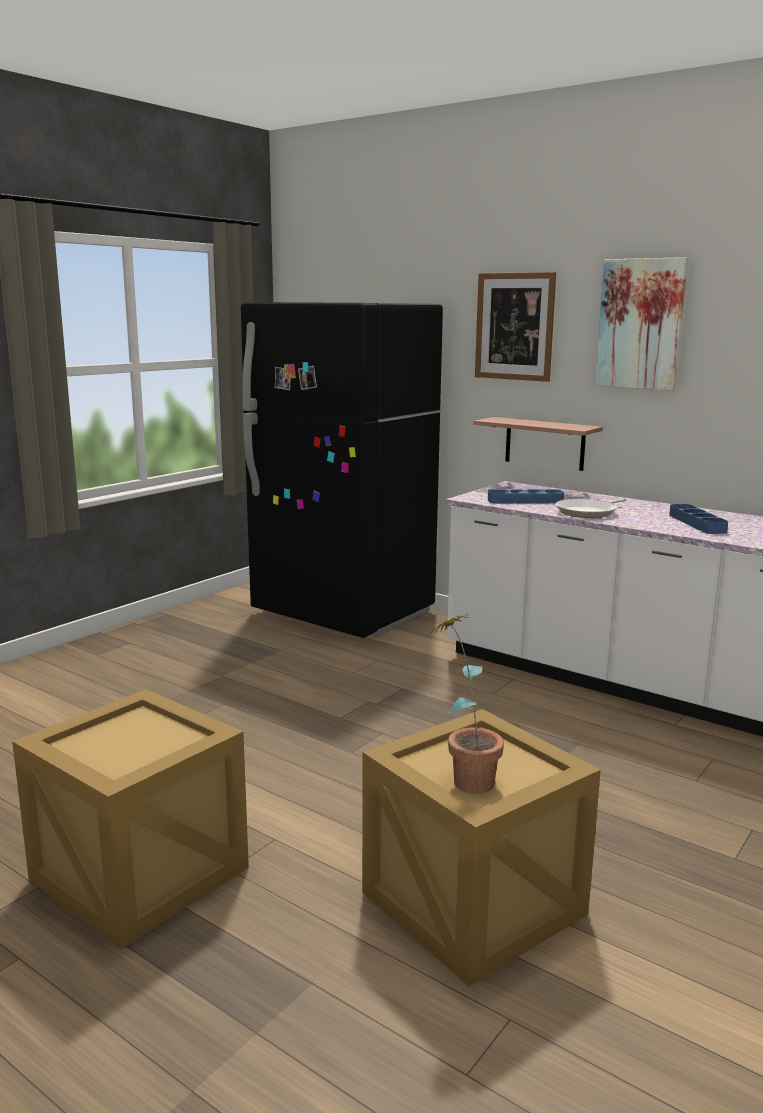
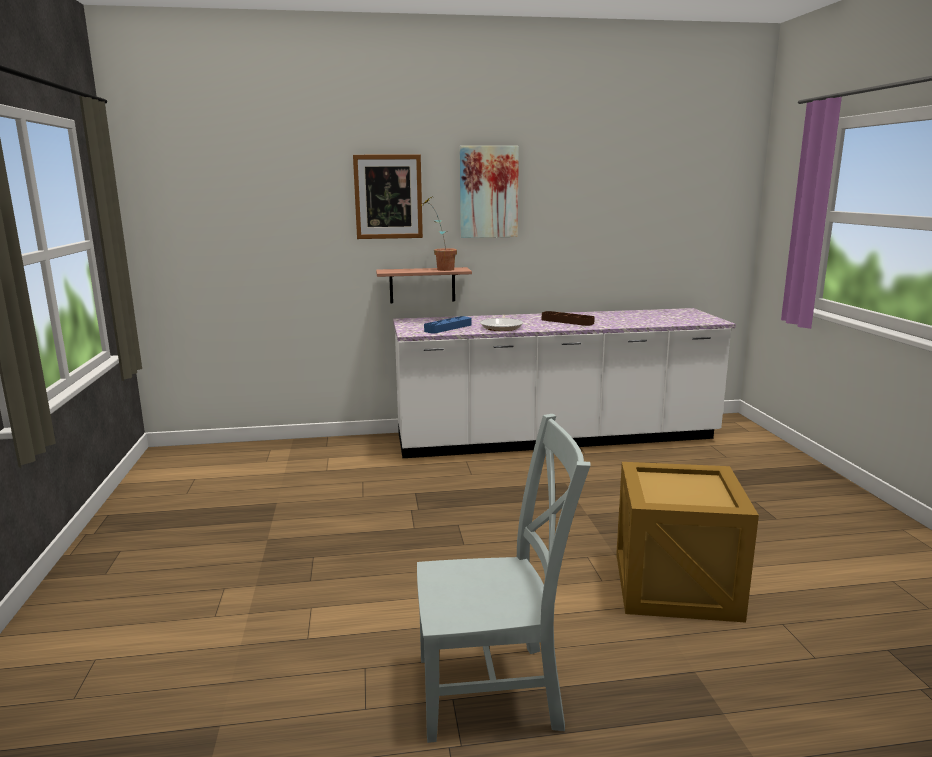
camera: 45 degrees left, 0 degrees up
crate [12,689,249,949] -> grey chair [417,414,591,743]
black fridge [241,302,443,638] -> none
potted plant [433,613,504,794] -> potted plant moved to [421,196,457,271]
blue tray [669,504,728,534] -> brown tray [542,311,595,326]

